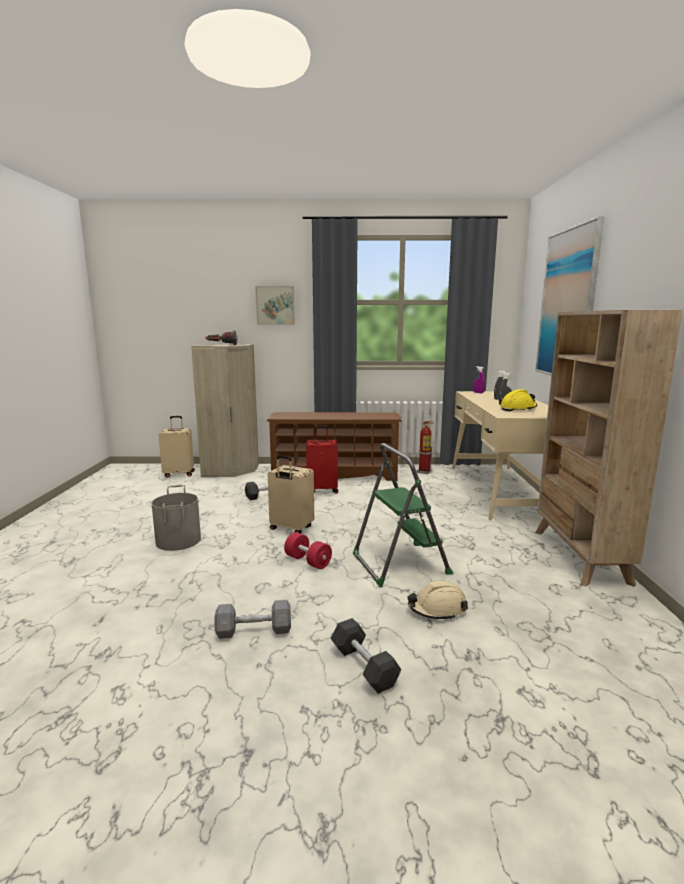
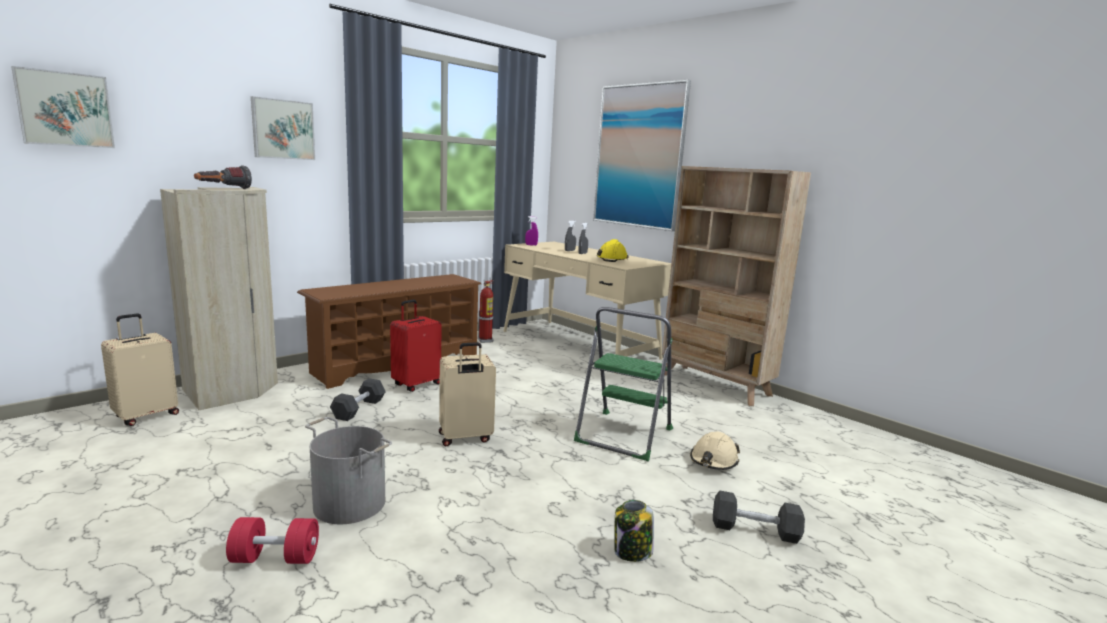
camera: 45 degrees left, 0 degrees up
grey dumbbell [215,600,291,639] -> jar [614,500,654,562]
red dumbbell [284,532,332,569] -> red dumbbell moved to [226,517,319,564]
none -> picture [11,66,115,148]

